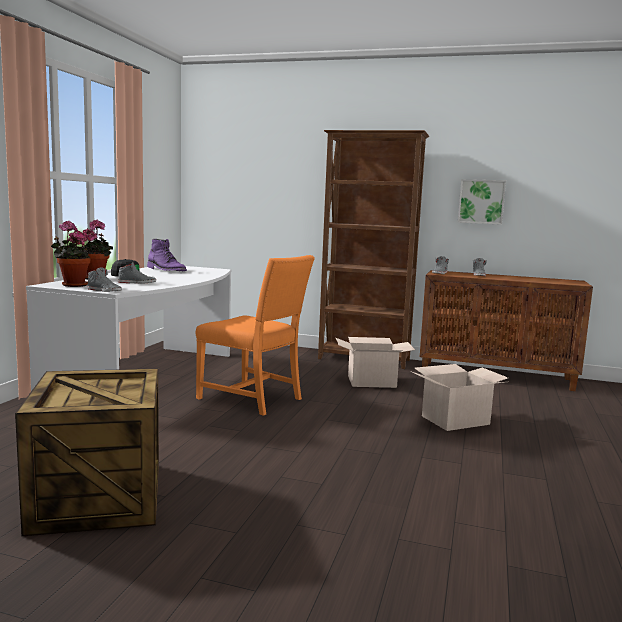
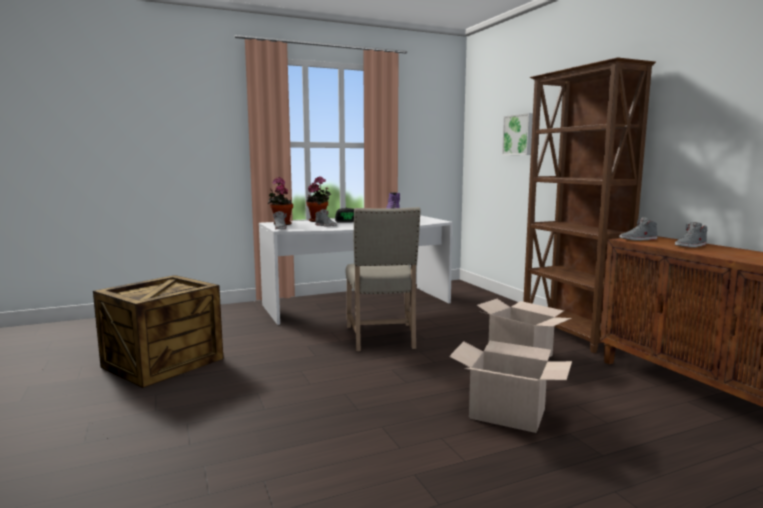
camera: 50 degrees right, 0 degrees up
orange chair [196,255,315,416] -> beige chair [346,207,421,351]
picture [458,179,506,225] -> picture moved to [502,113,533,155]

